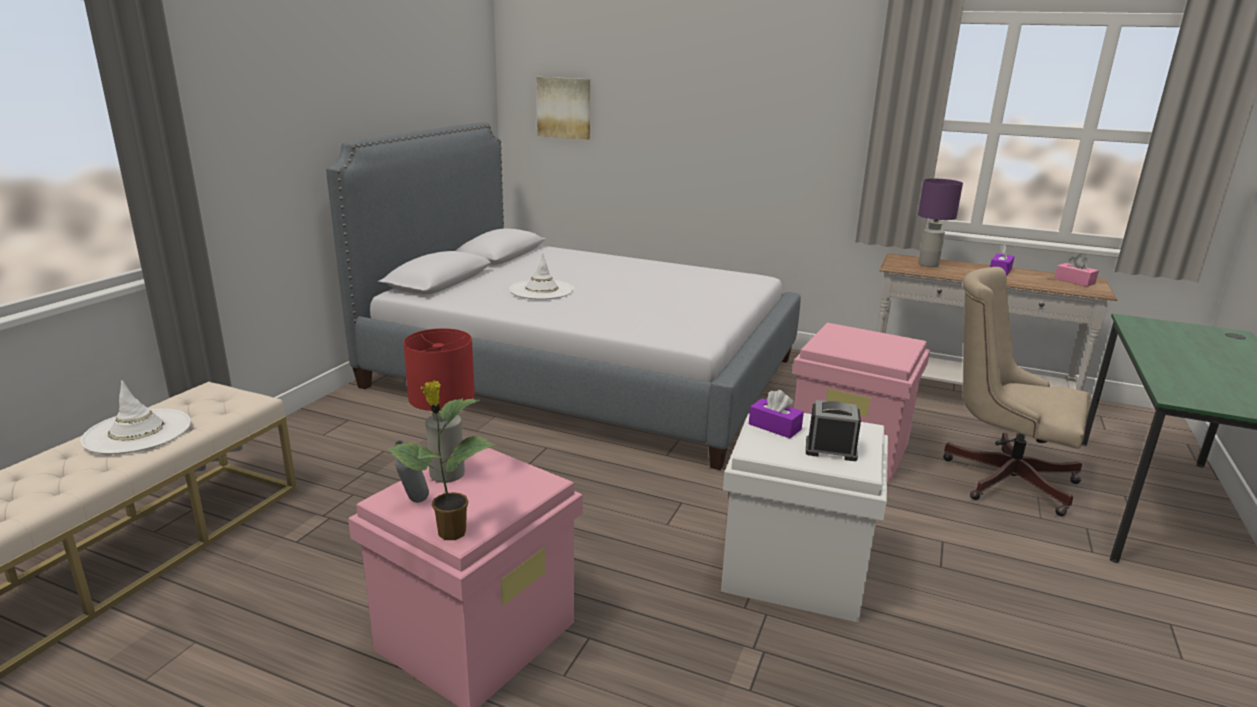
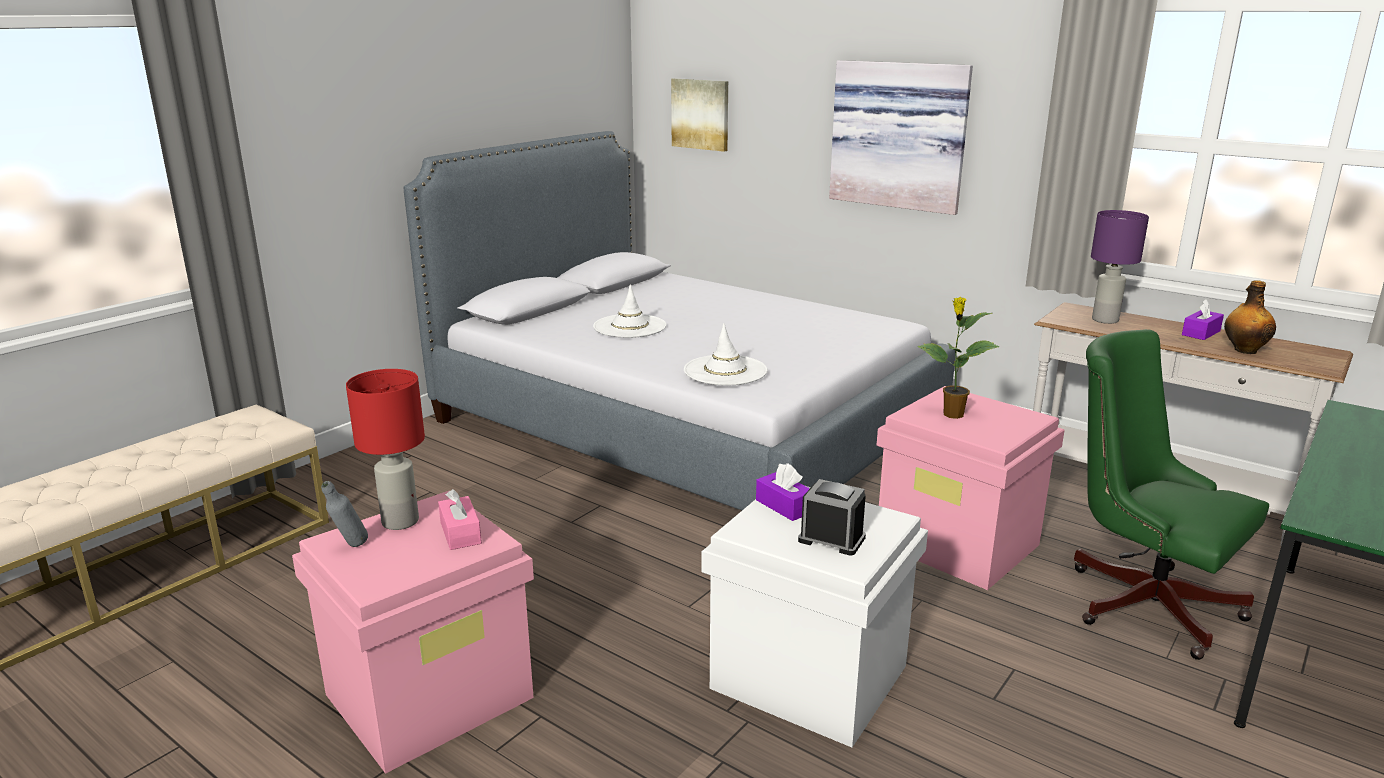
camera: 15 degrees right, 0 degrees up
white hat [80,380,191,454] -> white hat moved to [684,323,767,386]
potted plant [387,380,495,540] -> potted plant moved to [917,297,1000,419]
beige office chair [943,267,1090,516] -> green office chair [1074,329,1269,660]
pink tissue box [1054,254,1099,287] -> pink tissue box moved to [438,489,482,550]
none -> picture [829,60,973,215]
none -> bottle [1224,281,1276,354]

